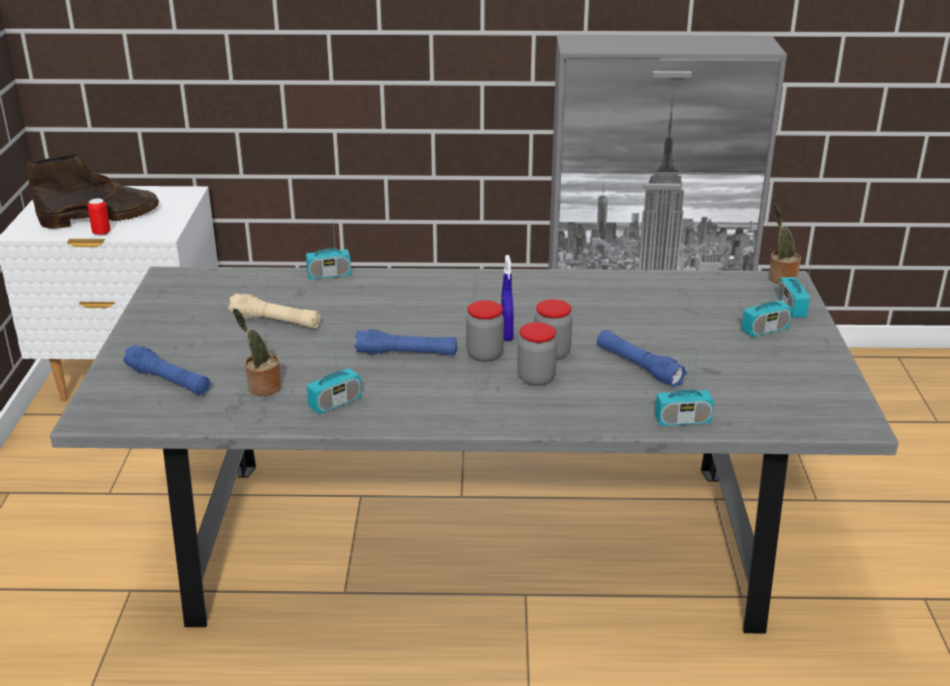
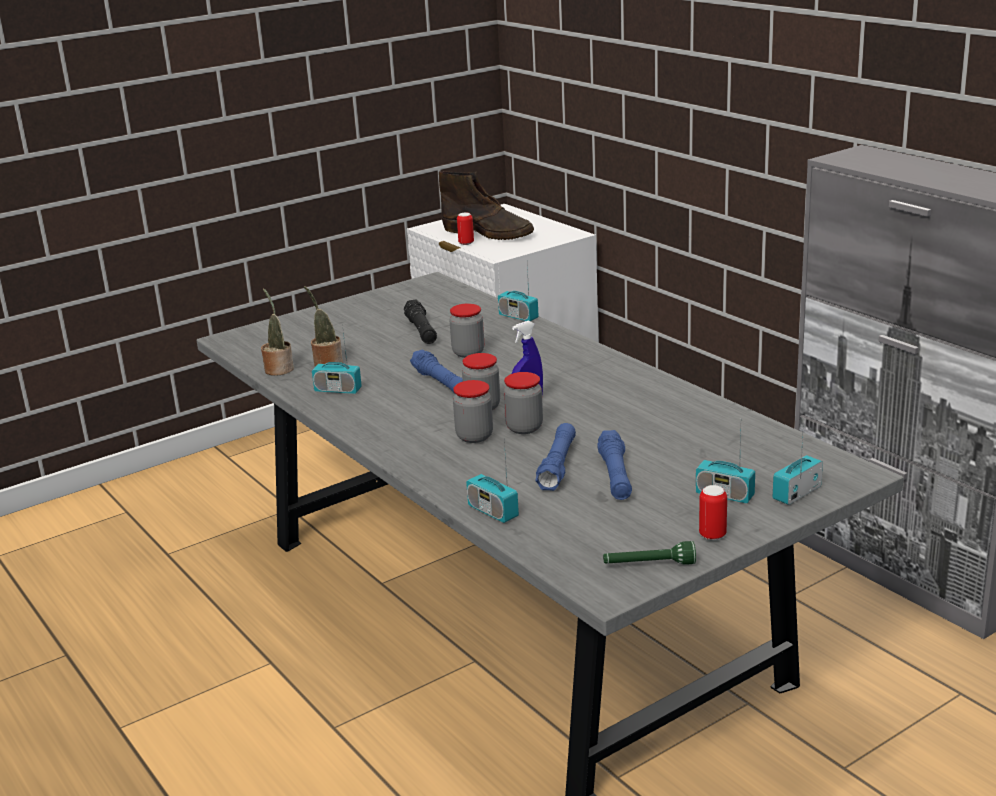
camera: 55 degrees right, 5 degrees down
blue flashlight [123,345,210,395] -> blue flashlight moved to [597,430,632,500]
beige flashlight [228,293,321,329] -> black flashlight [404,300,437,344]
potted plant [769,204,801,284] -> potted plant moved to [261,288,294,376]
none -> jar [449,303,484,358]
none -> green flashlight [603,541,696,565]
none -> can [699,485,727,540]

